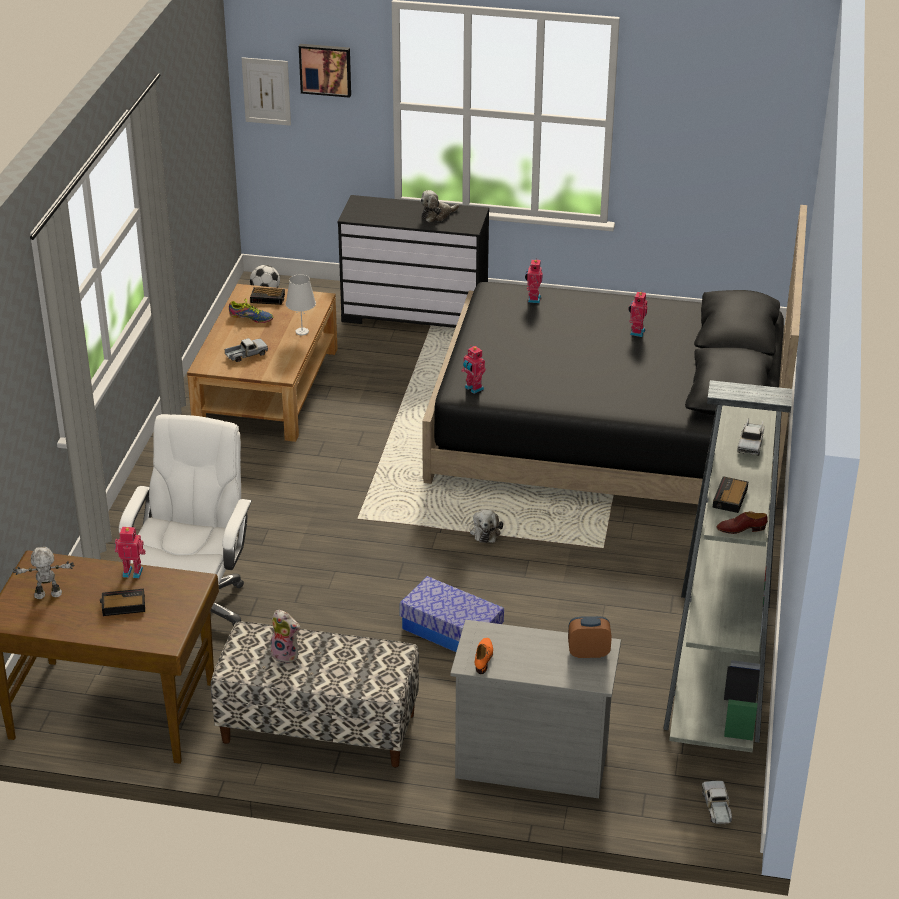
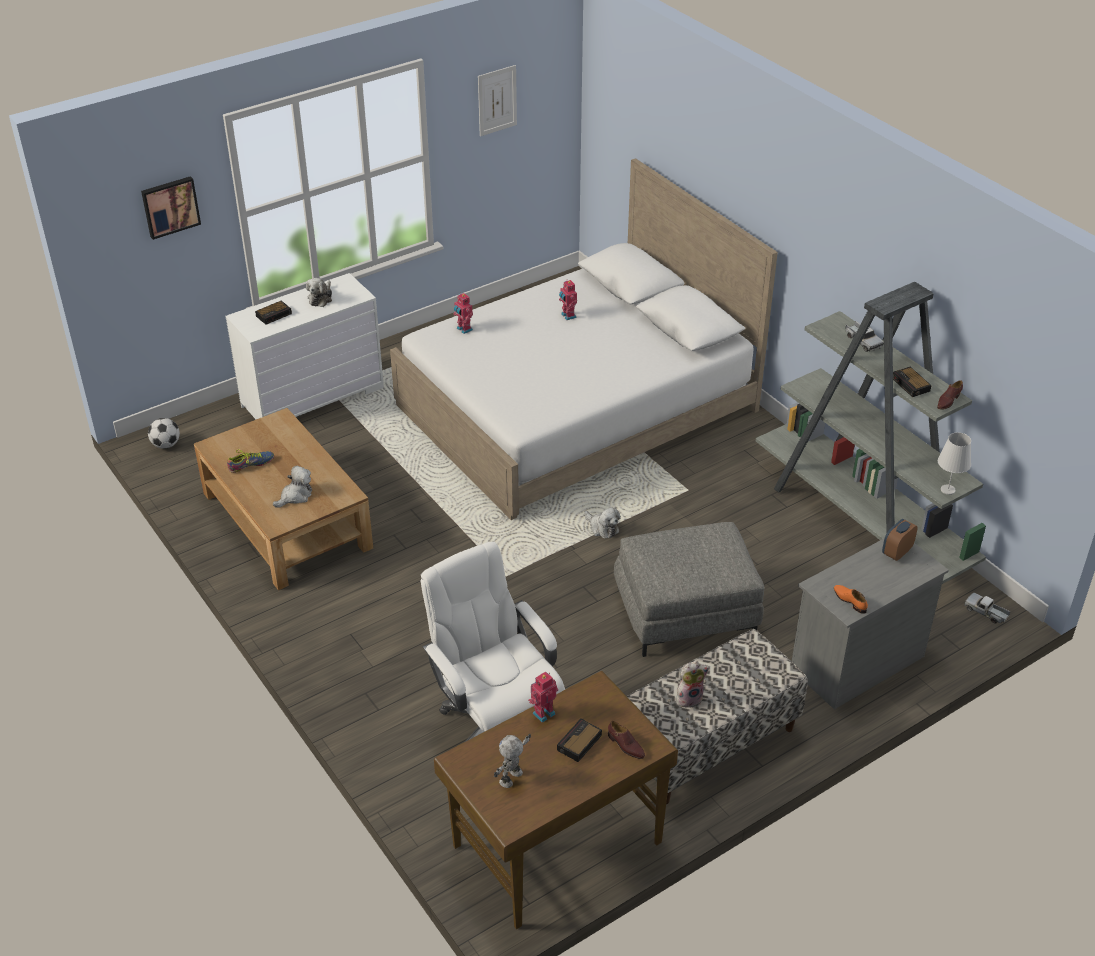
camera: 45 degrees left, 5 degrees up
toy truck [225,338,268,362] -> plush toy [273,466,312,508]
picture [242,57,291,126] -> picture moved to [478,65,517,136]
alarm clock [250,287,285,305] -> alarm clock moved to [255,301,292,325]
white table lamp [286,275,316,335] -> white table lamp moved to [938,432,971,495]
black dresser [338,195,489,328] -> white dresser [225,273,384,419]
storage box [400,576,504,652] -> grey ottoman [614,522,765,657]
black bed [422,205,807,511] -> white bed [390,158,778,520]
toy robot [462,346,486,394] -> none
none -> brown shoe [608,721,645,759]

